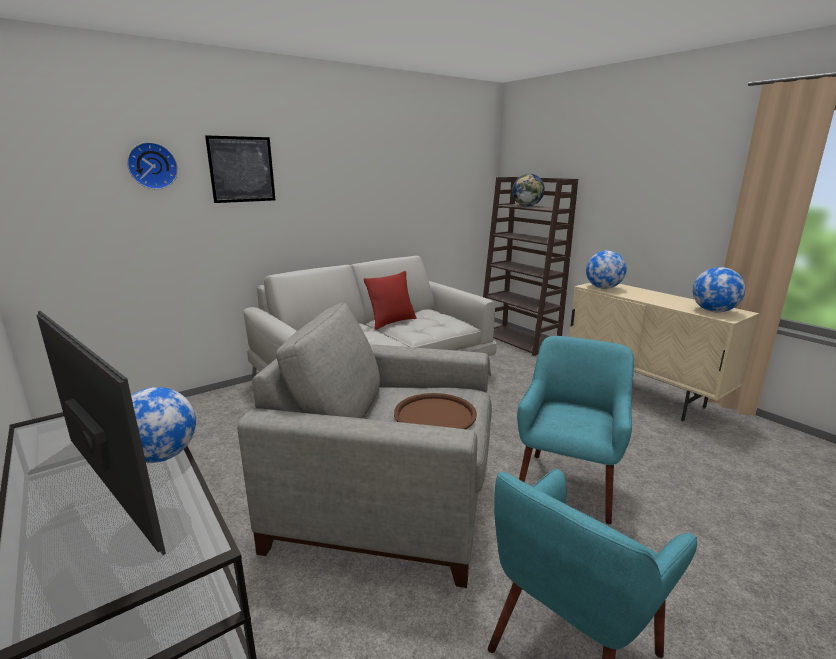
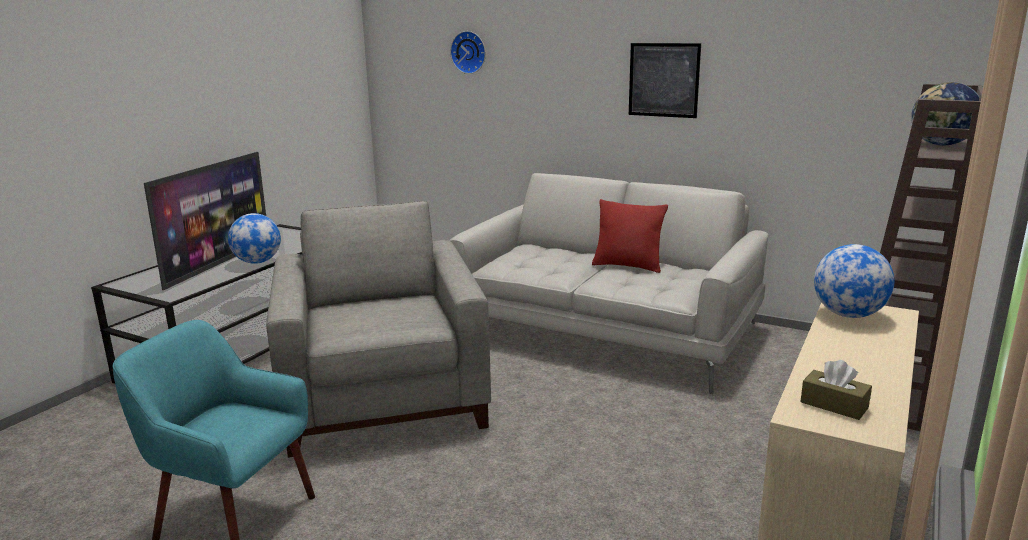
camera: 65 degrees right, 0 degrees up
picture [205,135,275,203] -> picture moved to [629,43,701,118]
brown tray [394,393,477,429] -> none
turquoise armchair [517,336,634,524] -> none
globe [693,267,745,312] -> brown tissue box [800,360,872,420]

